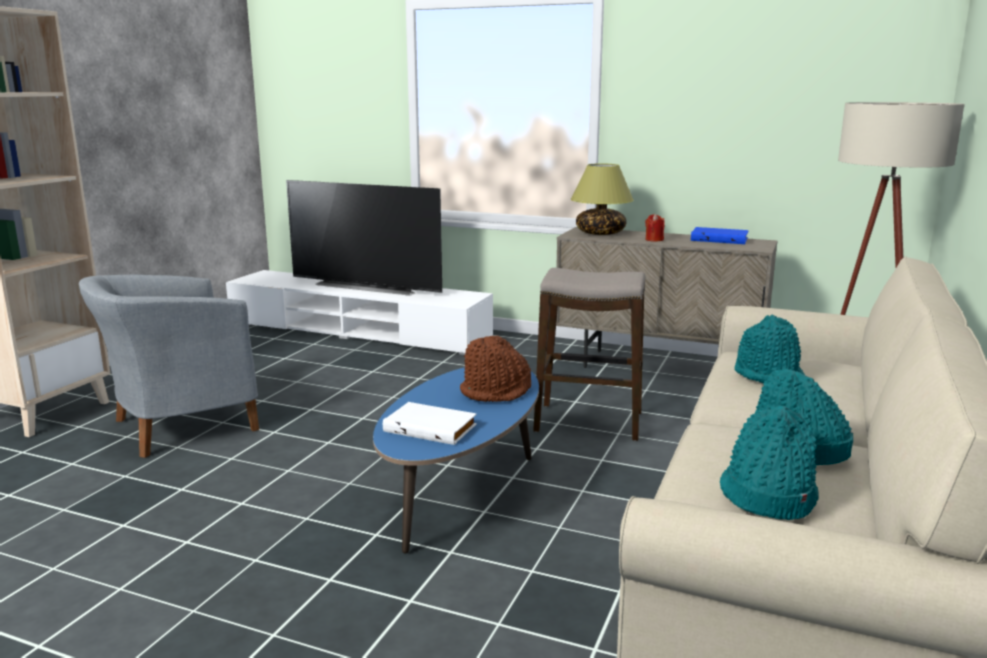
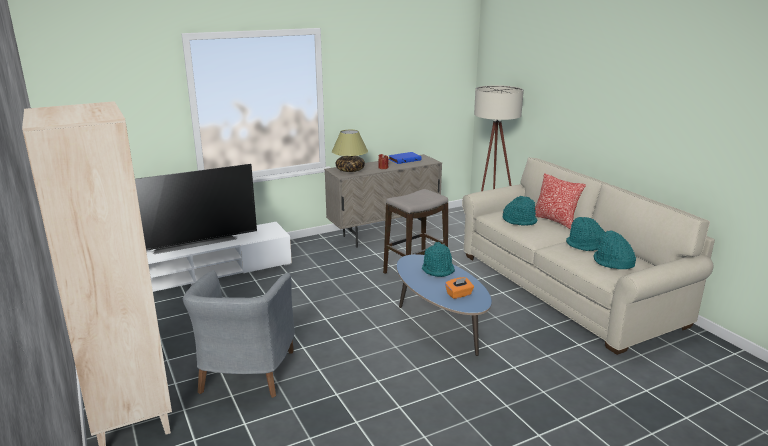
camera: 50 degrees left, 5 degrees up
white book [383,402,477,445] -> orange tissue box [445,277,474,299]
brown hat [460,336,531,402] -> turquoise hat [422,242,455,277]
none -> pillow [535,173,586,229]

